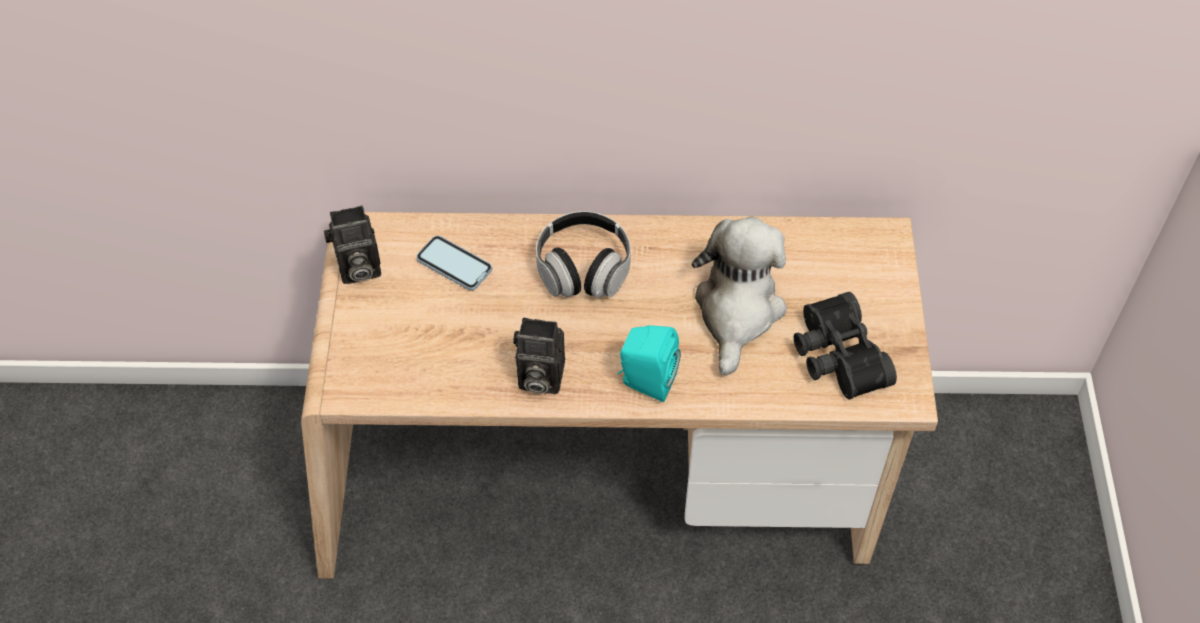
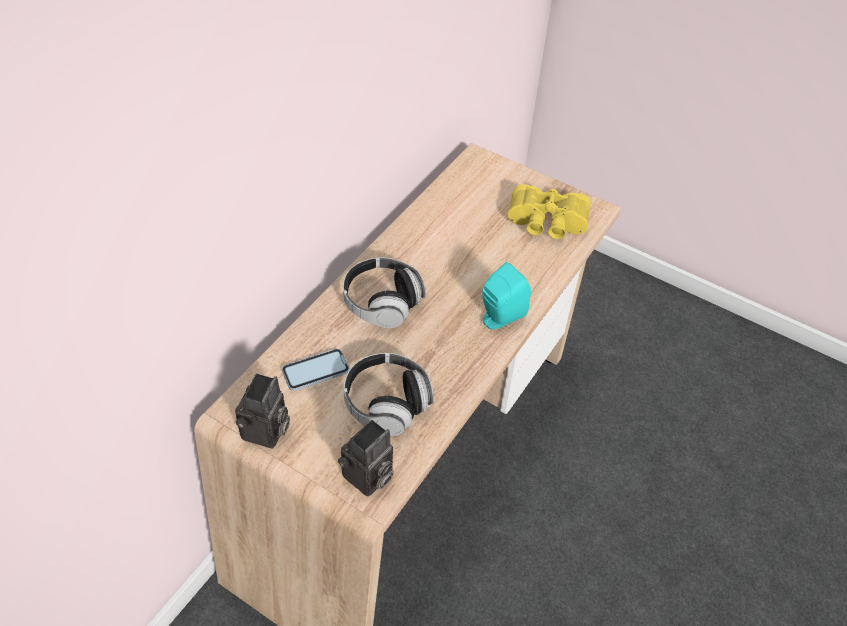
camera: 60 degrees left, 5 degrees down
camera [513,317,565,394] -> camera moved to [338,420,394,497]
plush toy [692,217,787,376] -> none
black binoculars [794,292,897,399] -> yellow binoculars [508,184,591,239]
none -> headphones [344,353,434,436]

